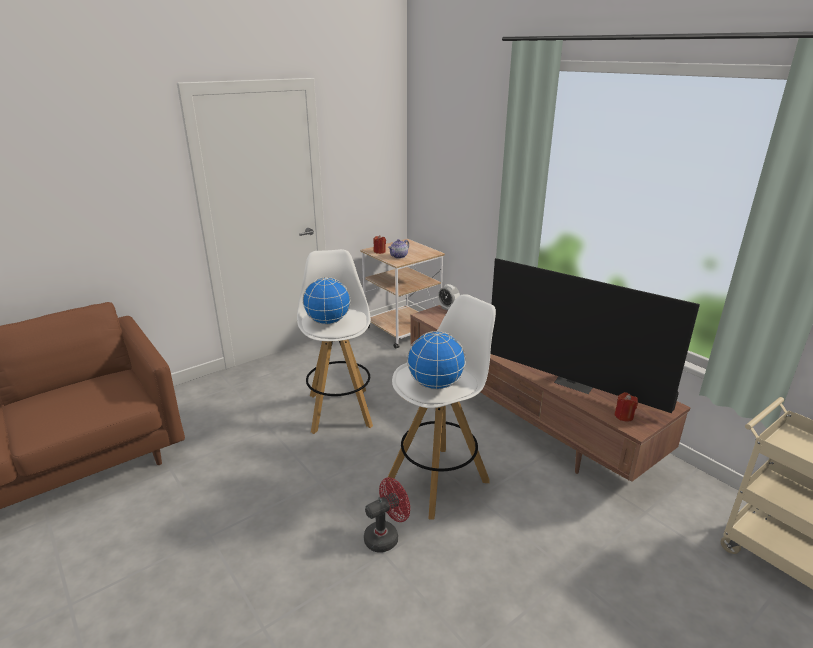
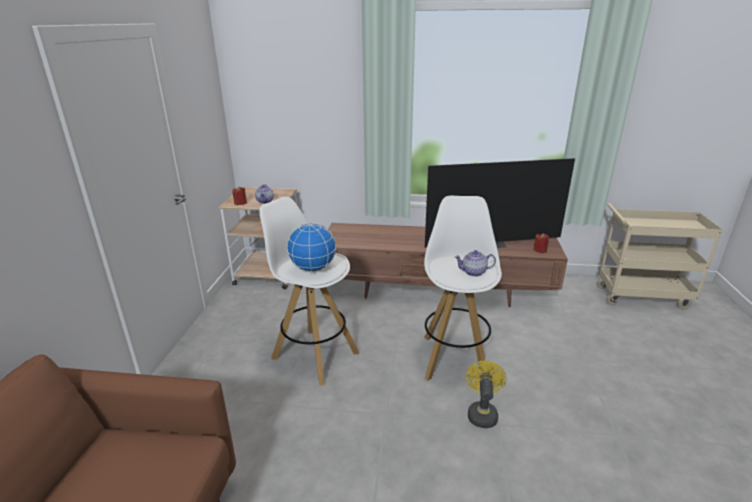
camera: 45 degrees left, 0 degrees up
red fan [364,477,410,553] -> yellow fan [466,361,506,428]
globe [407,331,466,390] -> teapot [455,250,496,277]
alarm clock [438,284,460,311] -> none

